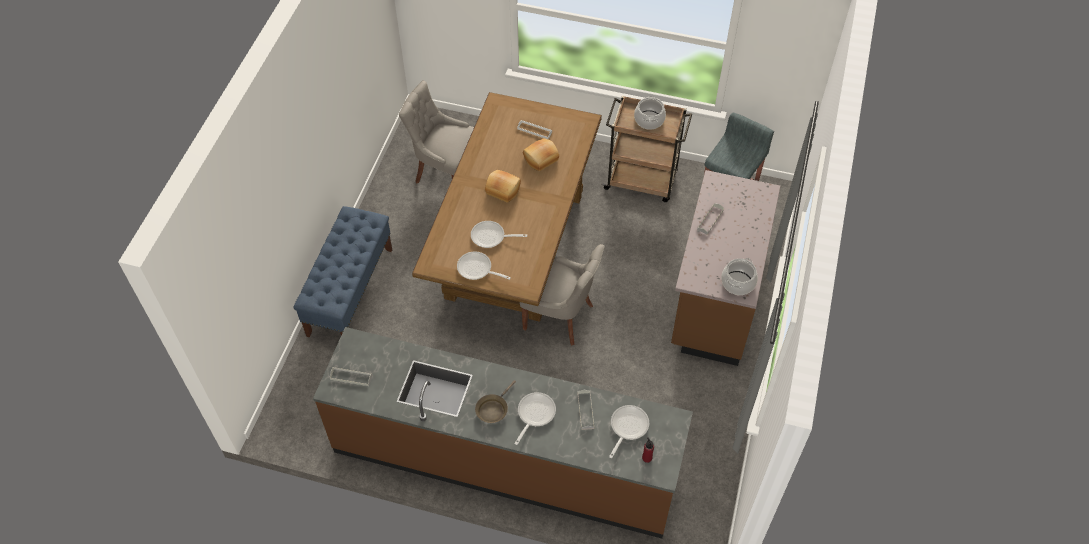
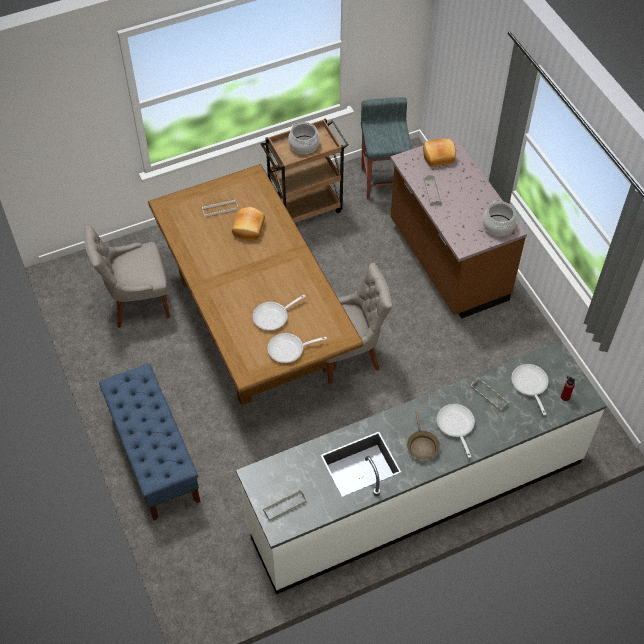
camera: 40 degrees left, 0 degrees up
brown counter [313,327,693,538] -> white counter [236,341,607,595]
bread [485,170,521,203] -> bread moved to [423,138,456,167]

